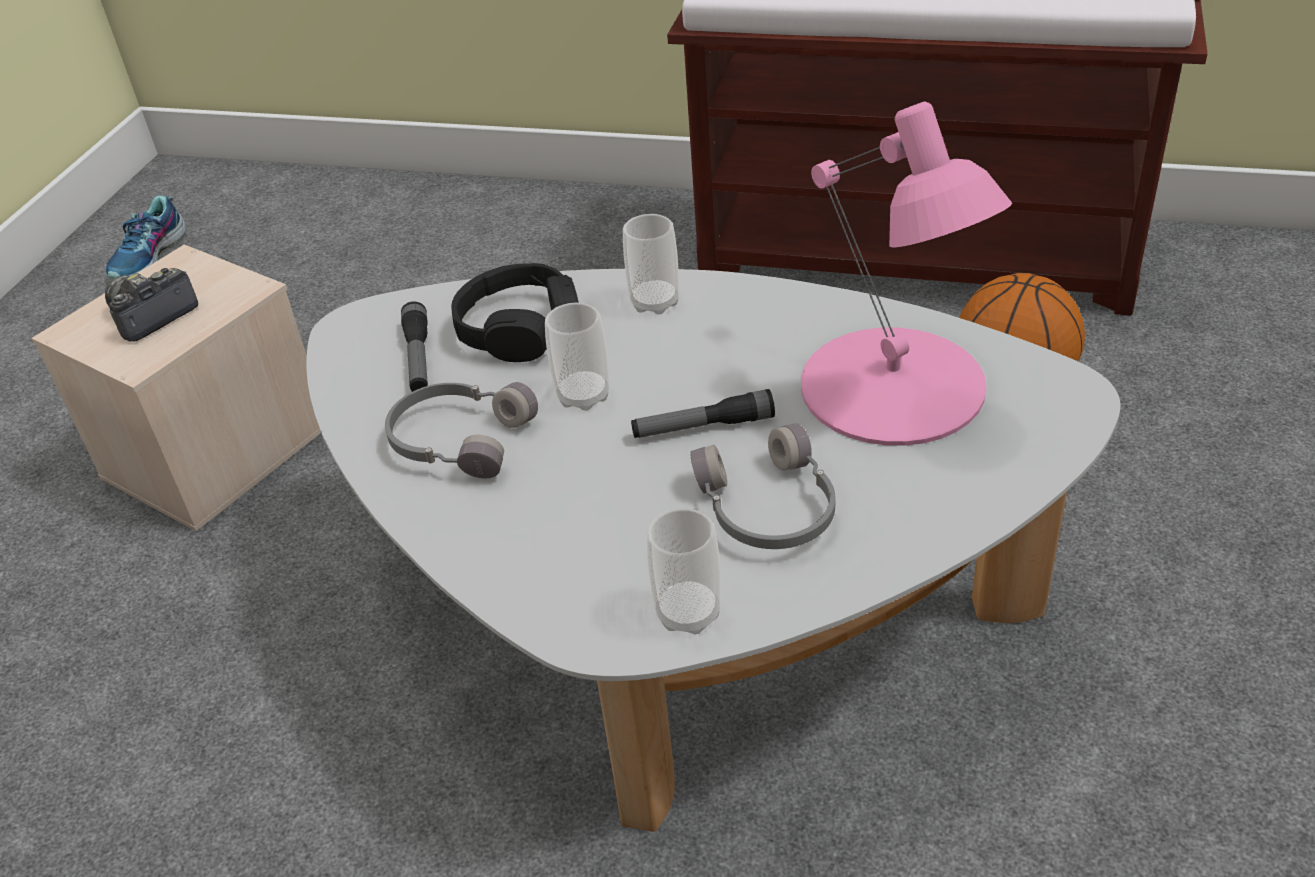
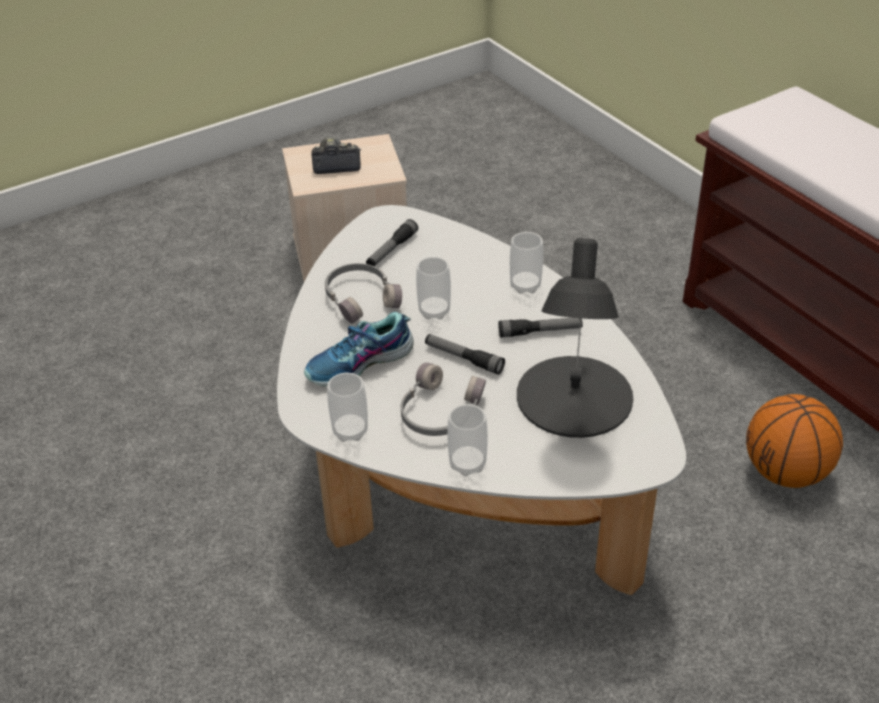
camera: 40 degrees right, 0 degrees up
shoe [106,195,187,279] -> shoe moved to [304,312,414,387]
black headphones [451,263,579,362] -> none
pink table lamp [801,101,1012,446] -> black table lamp [517,238,633,438]
none -> cup [447,404,488,476]
none -> flashlight [498,318,582,338]

